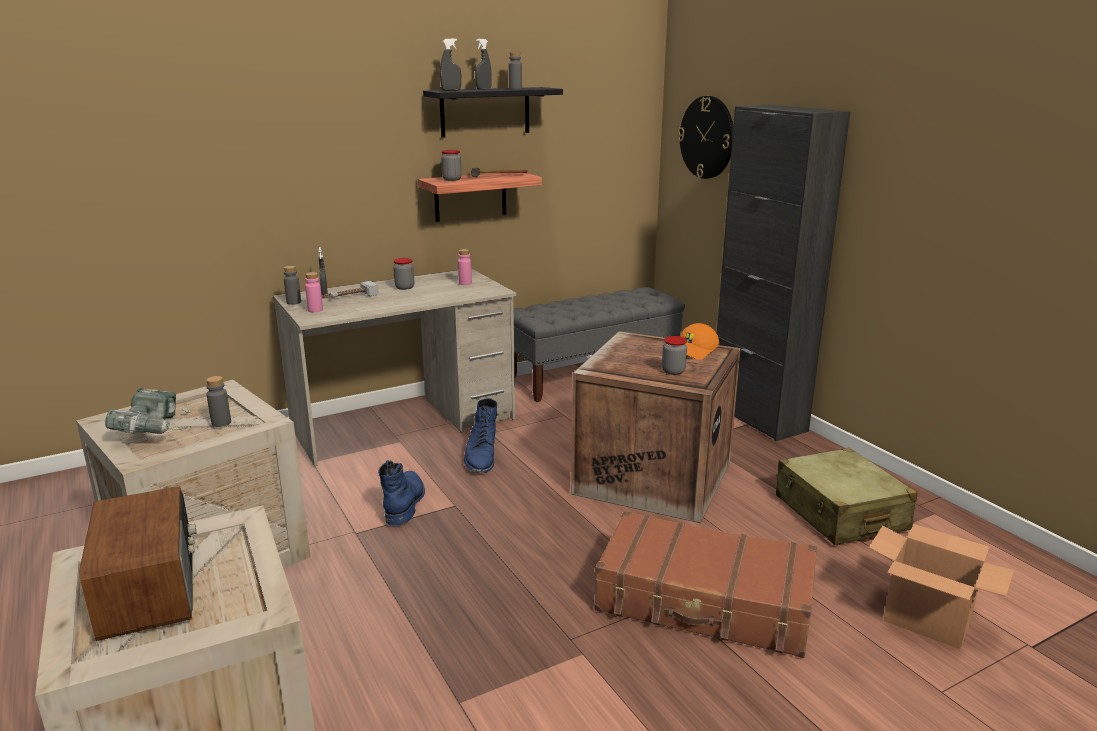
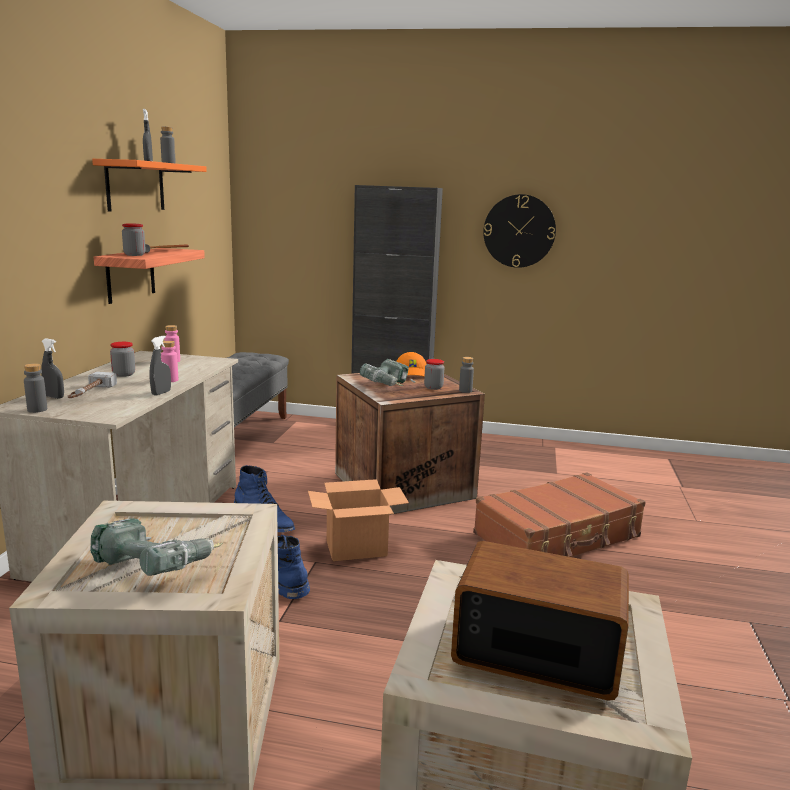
camera: 50 degrees left, 5 degrees down
grey bottle [206,376,231,427] -> grey bottle moved to [459,357,474,393]
pink bottle [305,272,323,312] -> pink bottle moved to [161,341,178,382]
black shelf [423,87,563,138] -> orange shelf [92,159,207,211]
grey spray bottle [440,39,461,91] -> grey spray bottle moved to [149,336,171,395]
wall clock [678,96,733,179] -> wall clock moved to [483,194,556,268]
beige suitcase [776,448,918,545] -> none
cardboard box [869,524,1014,649] -> cardboard box moved to [308,479,409,561]
none -> power drill [360,359,415,386]

